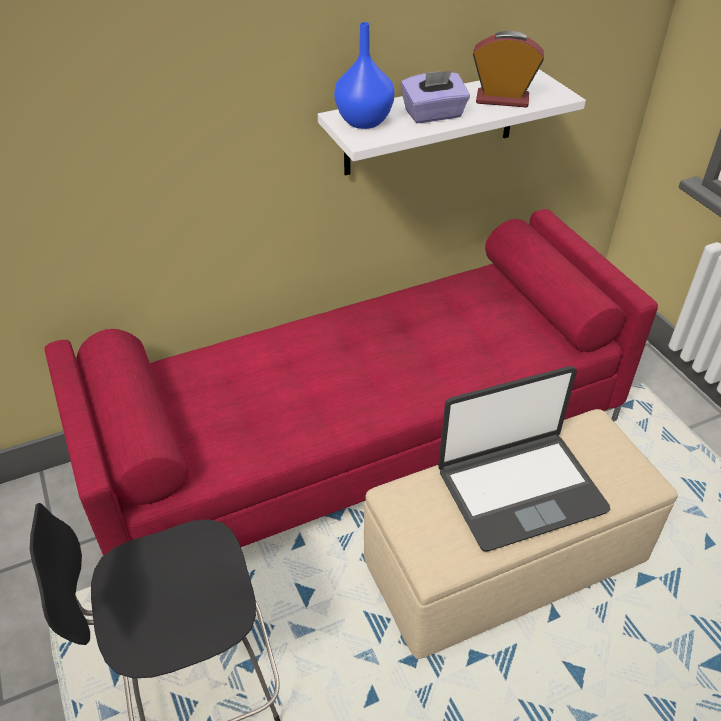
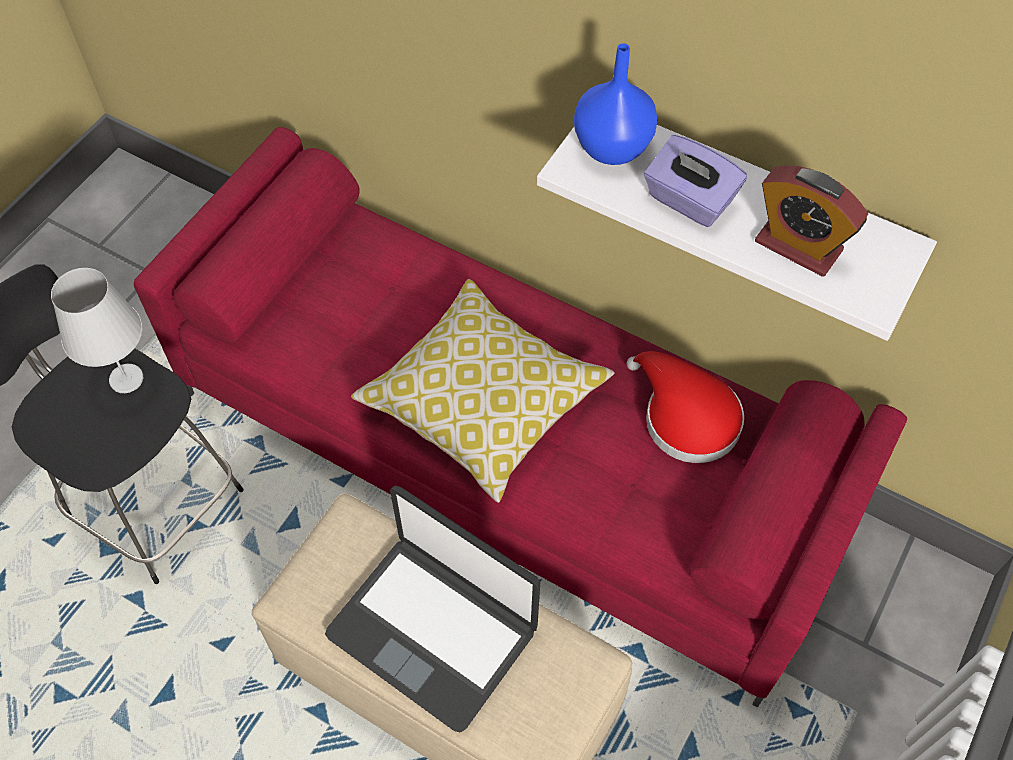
camera: 55 degrees right, 15 degrees up
alarm clock [473,31,544,108] -> alarm clock turned 150 degrees clockwise [755,166,868,277]
none -> white table lamp [51,268,143,393]
none -> pillow [351,279,615,503]
none -> red hat [627,351,744,463]

